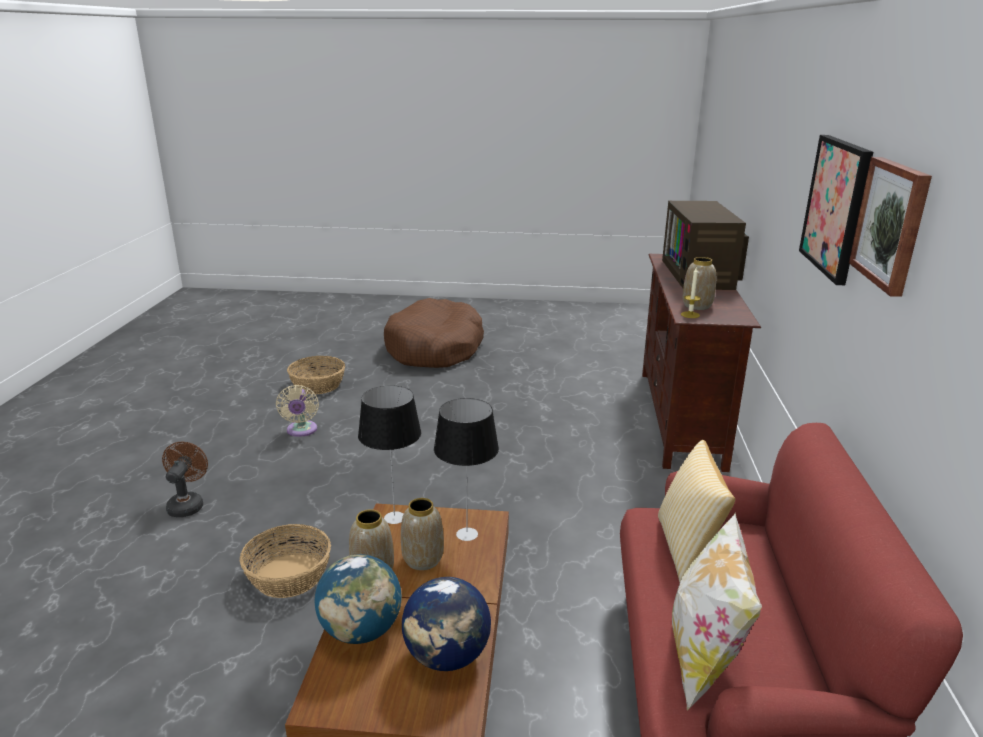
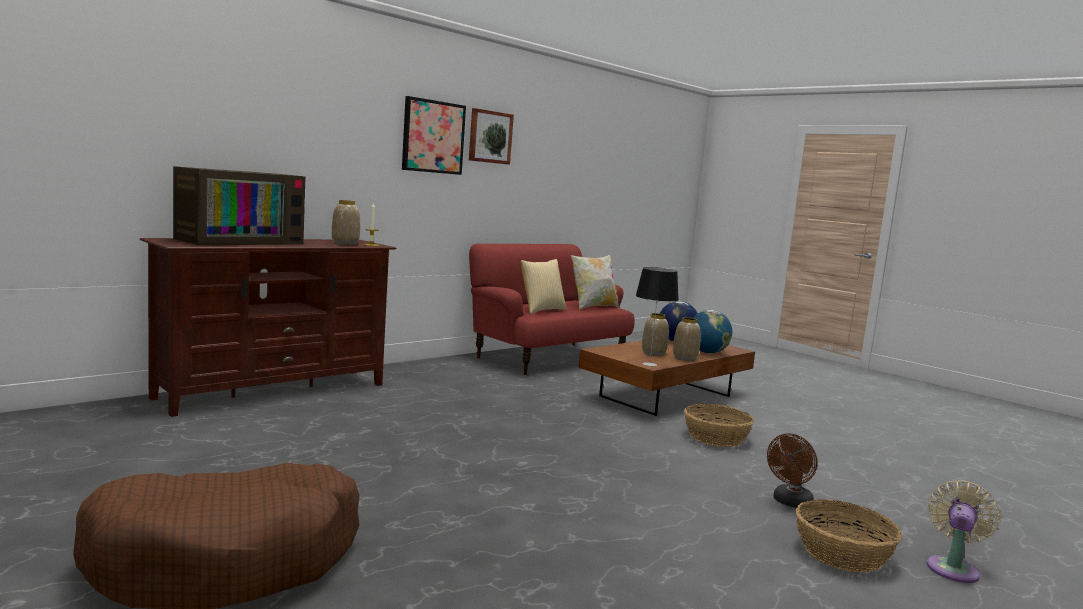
camera: 140 degrees left, 15 degrees down
beige fan [276,385,319,437] -> beige fan moved to [927,480,1001,583]
basket [287,356,345,394] -> basket moved to [796,499,902,572]
table lamp [434,398,499,541] -> none

